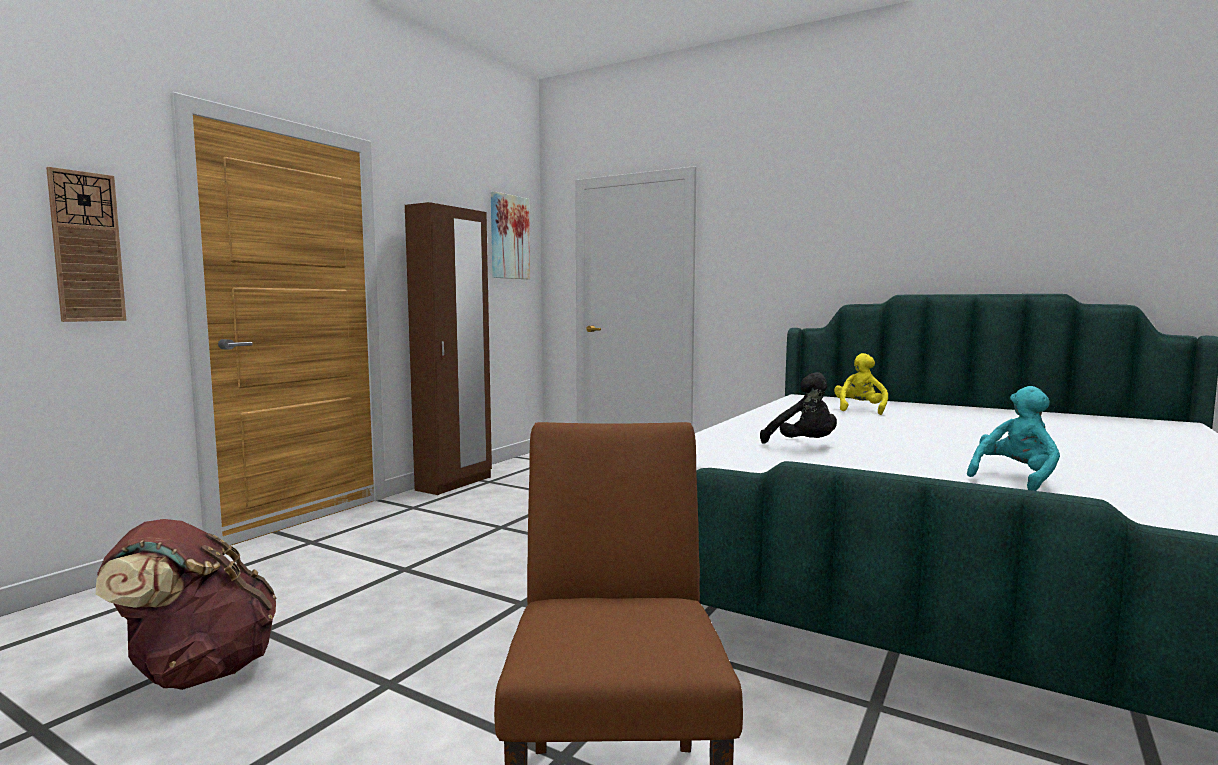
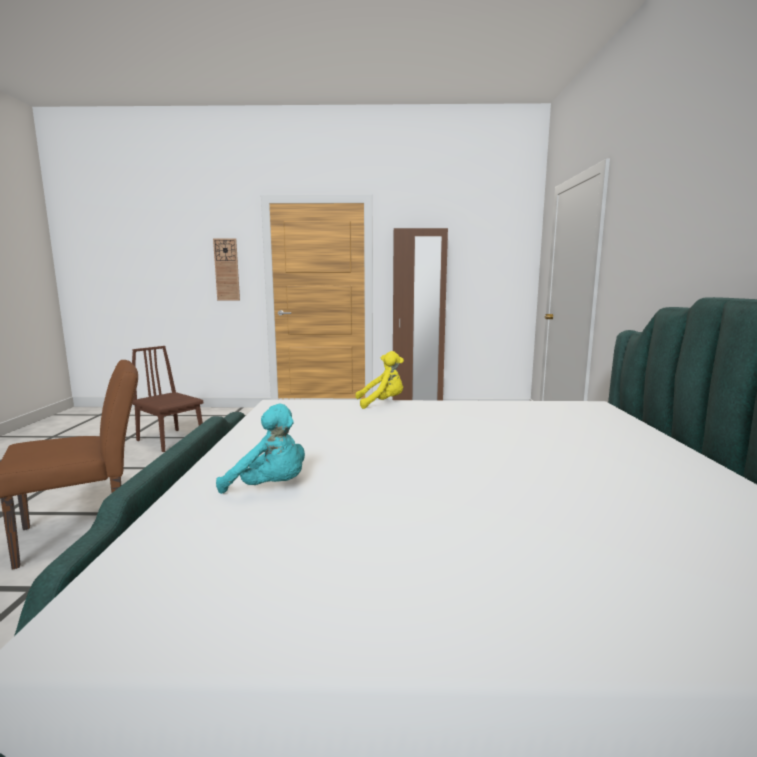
camera: 60 degrees right, 5 degrees up
brown backpack [96,519,276,690] -> brown chair [132,346,203,452]
picture [491,191,530,279] -> none
black plush toy [760,372,837,444] -> none
yellow plush toy [834,353,888,415] -> yellow plush toy moved to [355,351,404,409]

